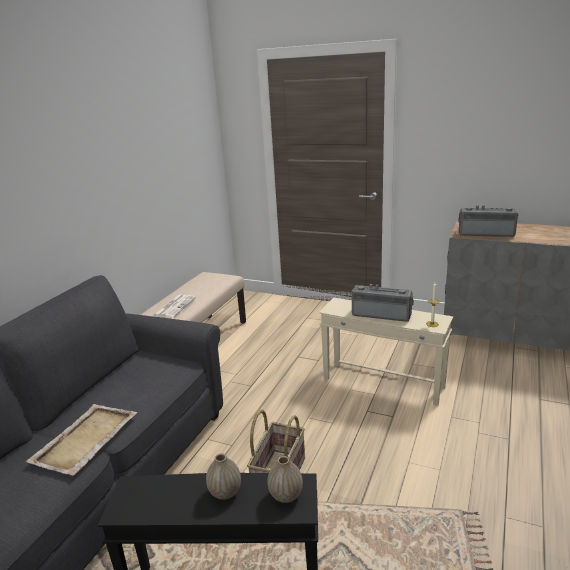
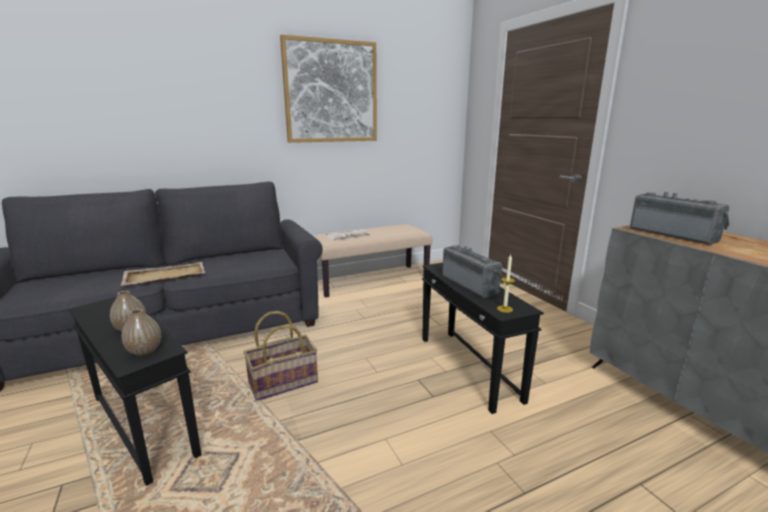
camera: 40 degrees right, 5 degrees down
beige side table [319,298,453,406] -> black side table [422,263,544,414]
none -> picture [280,35,377,143]

